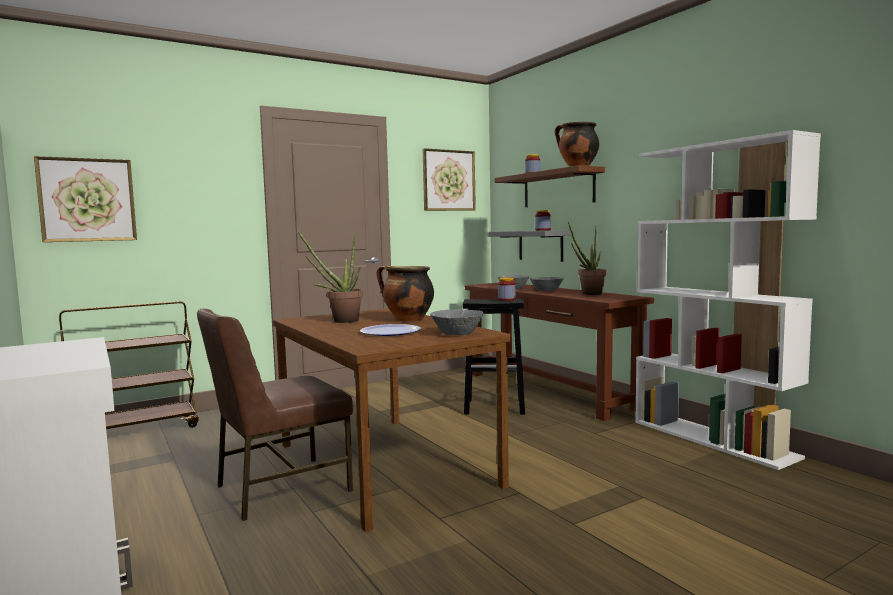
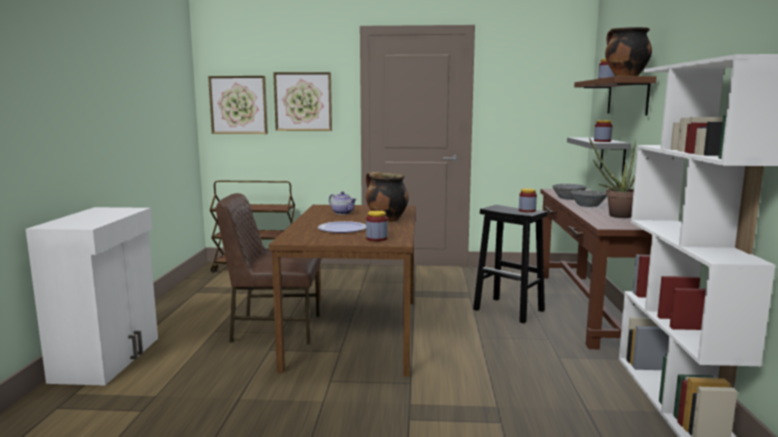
camera: 35 degrees right, 5 degrees up
potted plant [297,230,363,323] -> teapot [329,191,356,215]
picture [423,148,476,211] -> picture moved to [273,72,332,131]
grey bowl [430,309,483,335] -> jar [366,211,388,241]

